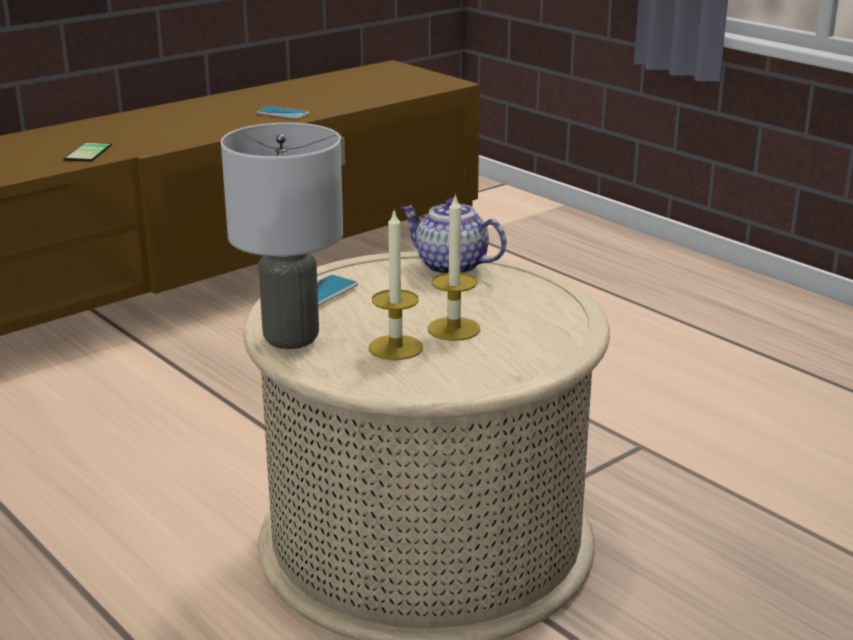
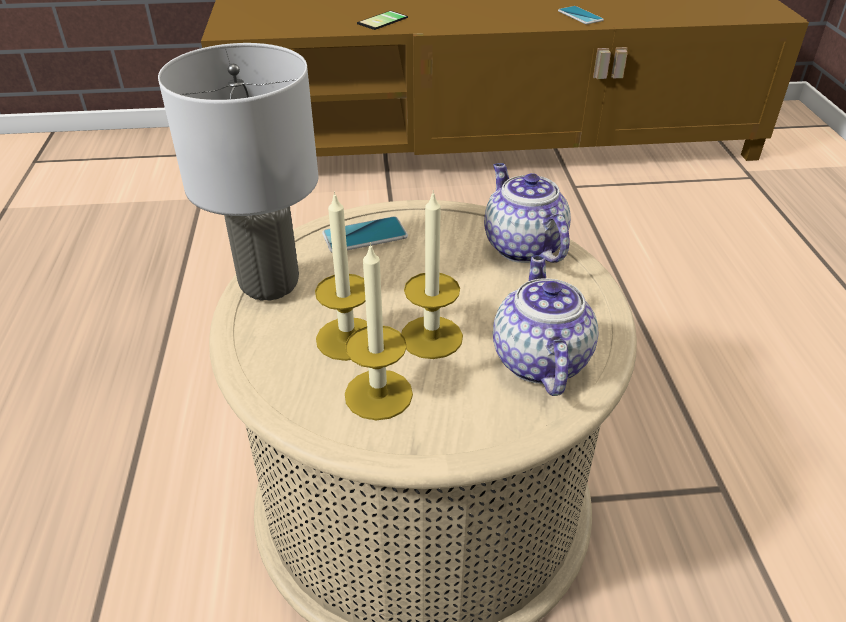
camera: 35 degrees right, 15 degrees up
none -> candle [345,242,413,420]
none -> teapot [493,255,598,396]

